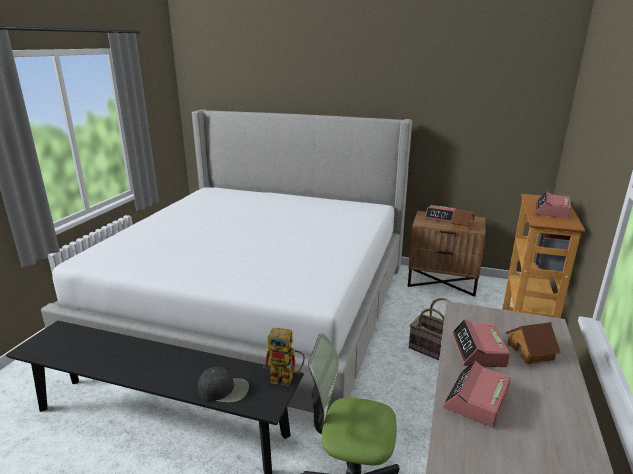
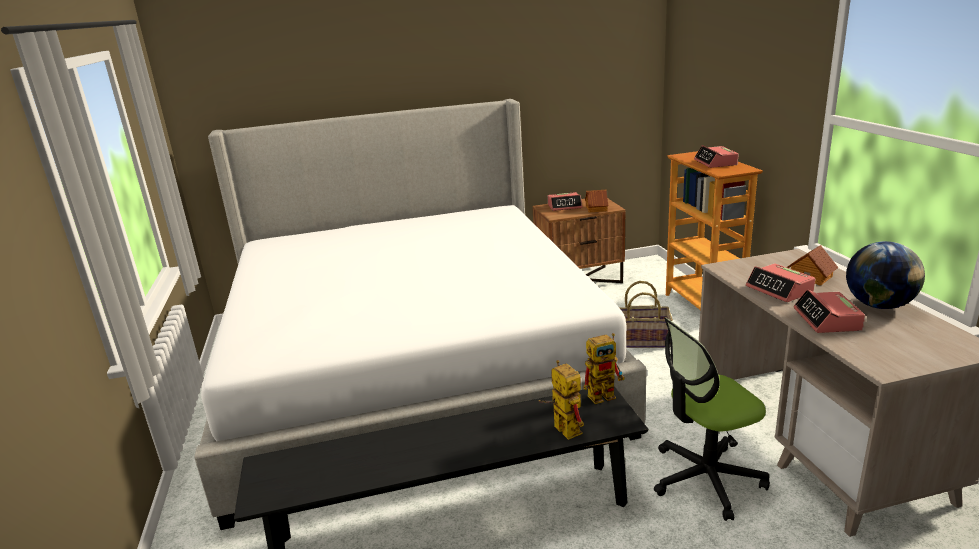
camera: 30 degrees left, 0 degrees up
black cap [198,367,249,402] -> toy robot [538,360,584,440]
none -> globe [846,241,925,309]

